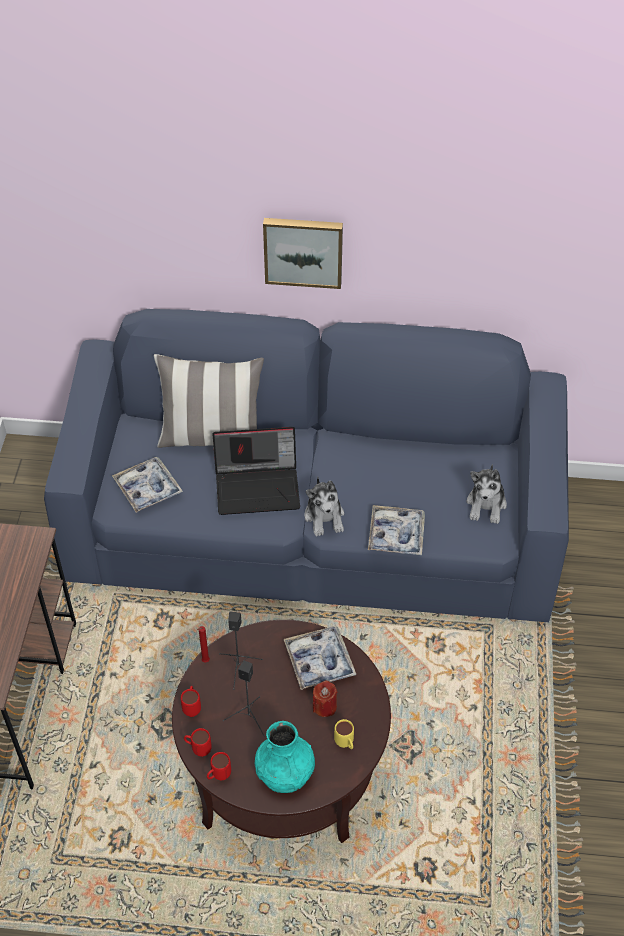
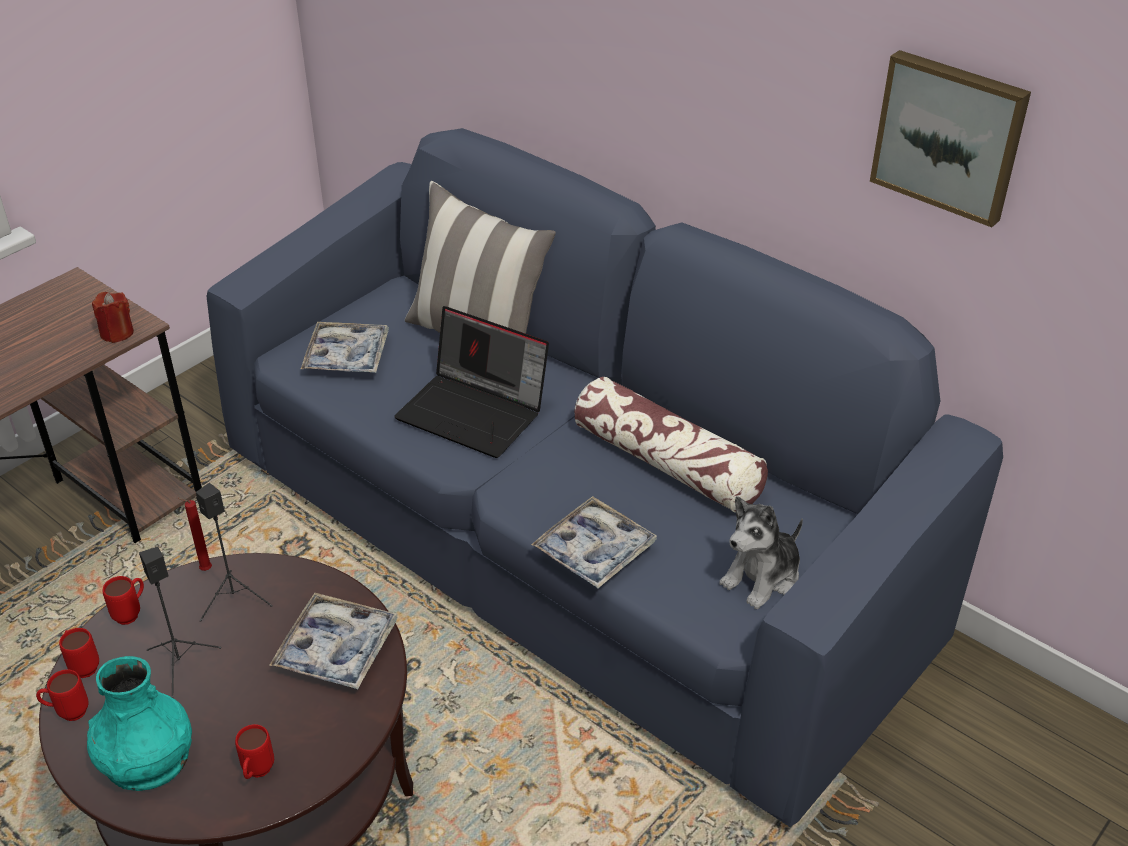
camera: 35 degrees right, 10 degrees down
picture [263,218,343,289] -> picture moved to [870,50,1031,227]
plush toy [304,476,344,536] -> none
red candle [313,680,337,717] -> red candle moved to [92,292,134,343]
yellow mug [334,719,354,749] -> red mug [235,724,274,779]
none -> pillow [574,377,768,512]

